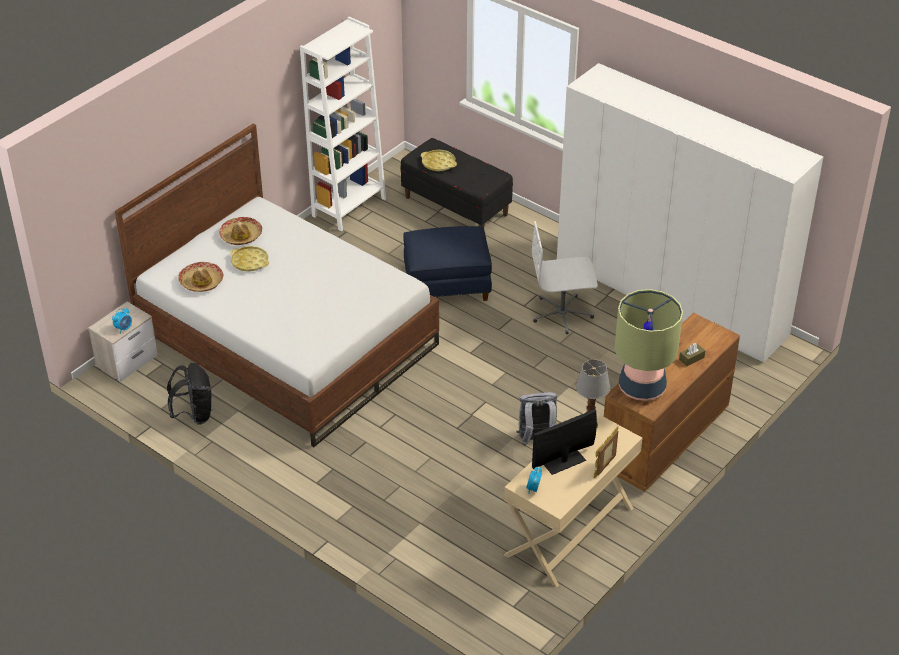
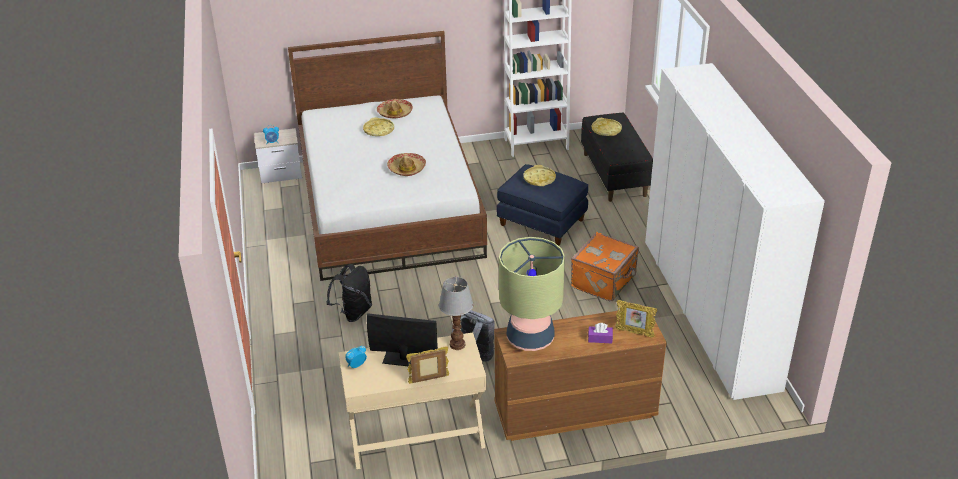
camera: 40 degrees right, 5 degrees down
black backpack [167,363,211,425] -> black backpack moved to [326,264,372,322]
hat [178,262,224,292] -> hat moved to [387,153,426,176]
white office chair [532,221,598,334] -> orange suitcase [571,232,639,301]
brown tissue box [679,343,705,366] -> purple tissue box [588,323,613,344]
none -> yellow tray [523,165,556,186]
none -> picture frame [615,300,657,338]

